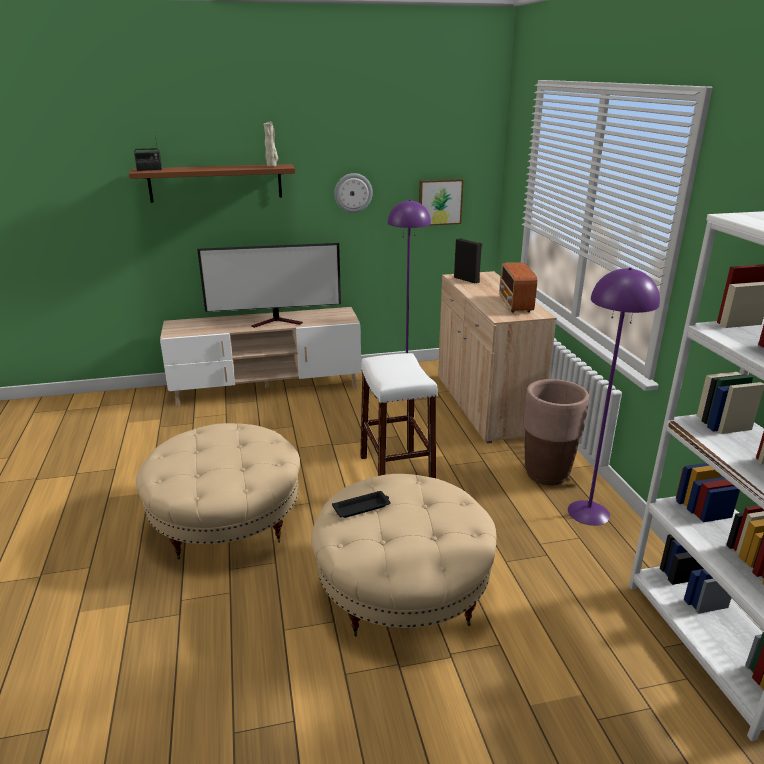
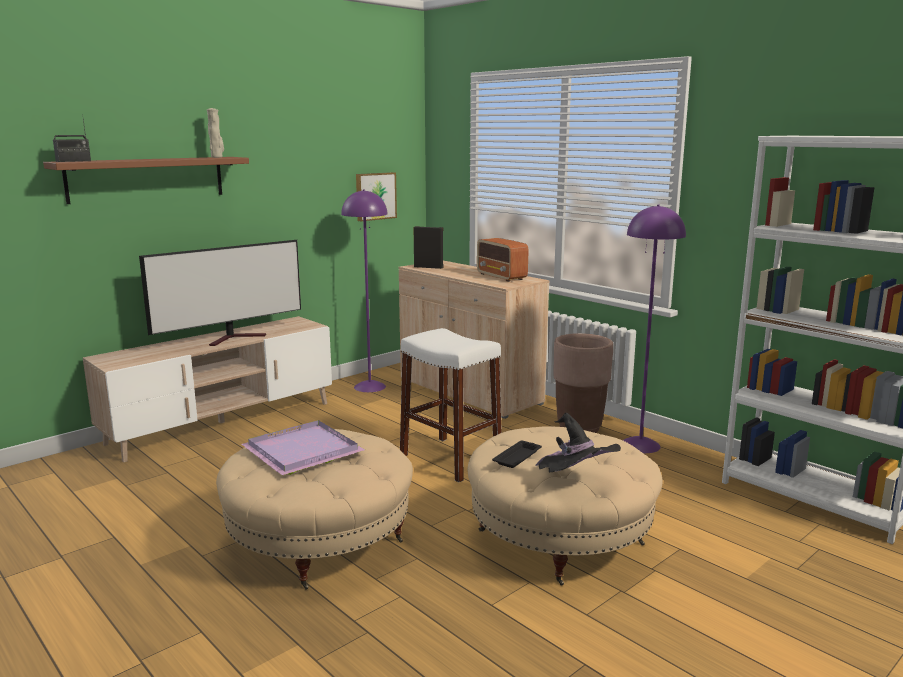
camera: 30 degrees left, 10 degrees down
wall clock [334,173,373,213] -> none
none -> purple tray [242,420,365,475]
none -> black hat [535,413,621,473]

